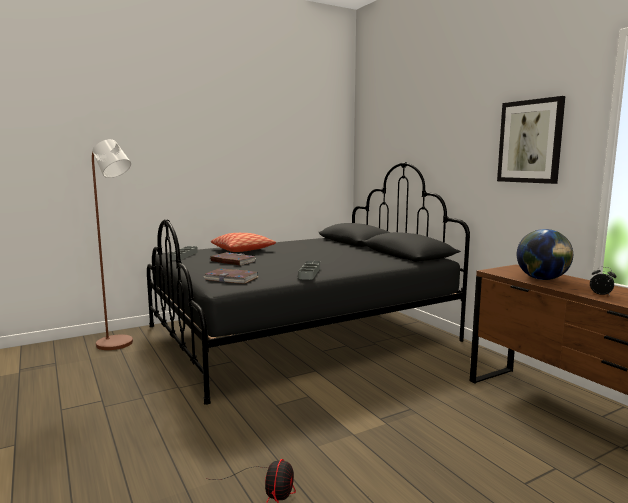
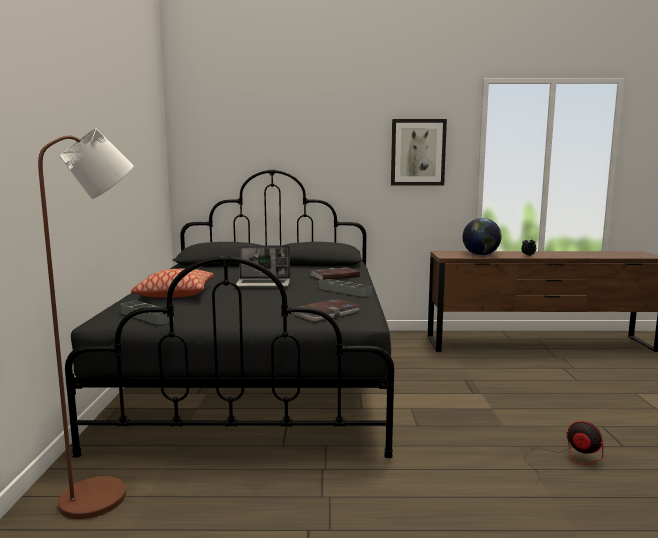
camera: 60 degrees left, 0 degrees up
book [210,252,255,265] -> book moved to [311,267,360,280]
none -> laptop [236,245,290,288]

